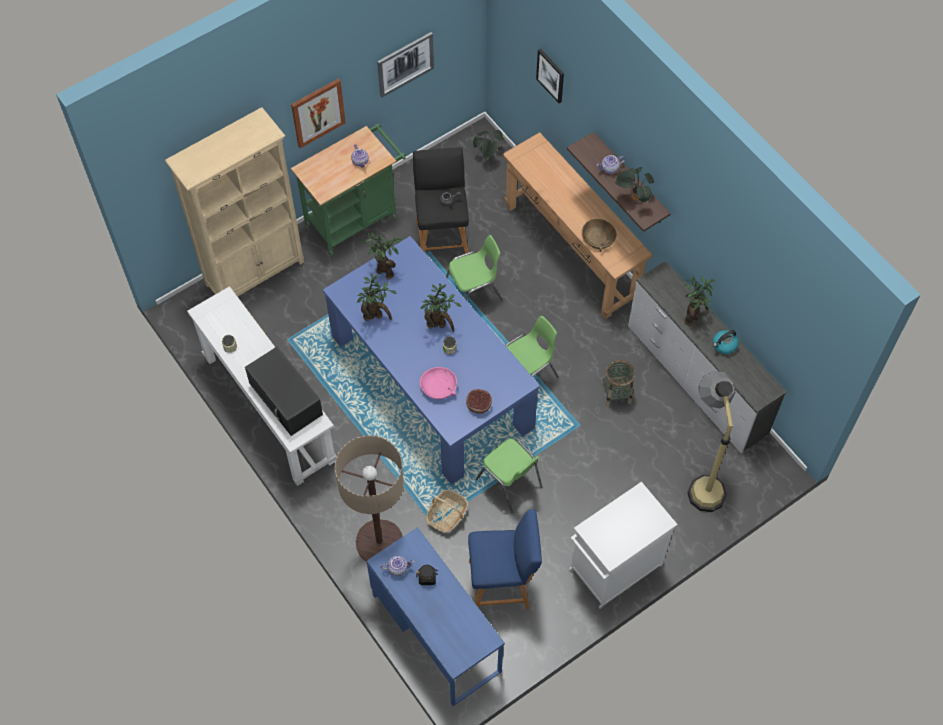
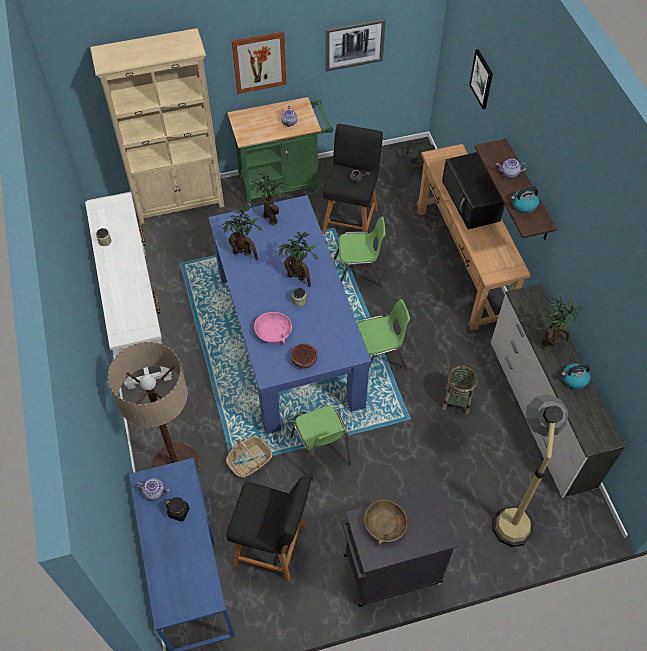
camera: 20 degrees right, 5 degrees down
black microwave [245,347,323,436] -> black microwave moved to [442,152,505,230]
blue stool [468,509,542,610] -> black stool [226,476,311,581]
white cabinet [569,482,678,609] -> black cabinet [342,488,458,607]
brown bowl [582,219,616,252] -> brown bowl moved to [364,499,408,546]
potted plant [615,167,654,203] -> kettle [511,186,539,213]

